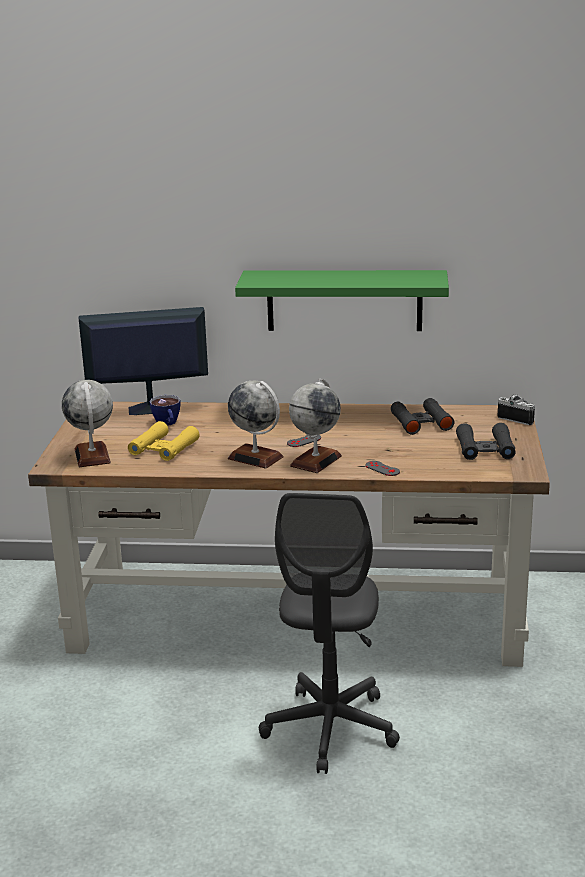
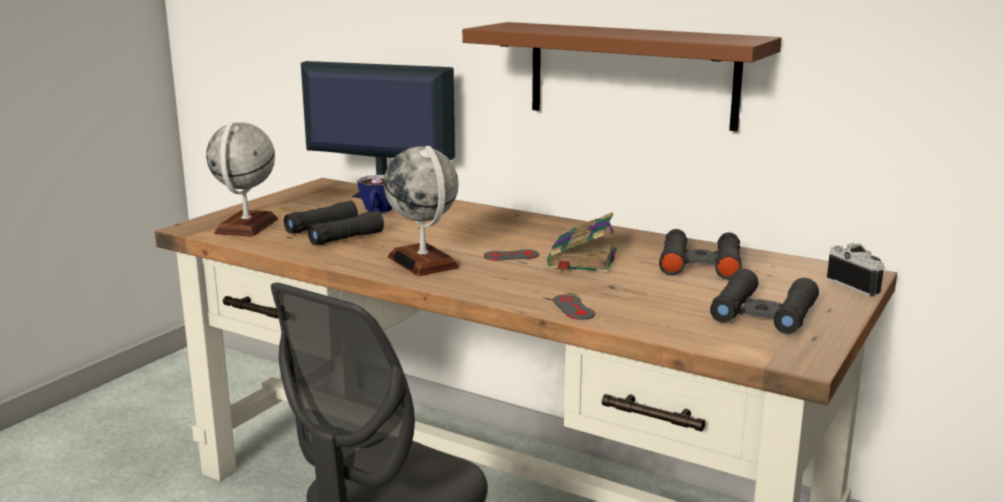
camera: 25 degrees right, 5 degrees down
yellow binoculars [128,421,200,461] -> black binoculars [284,200,384,245]
green shelf [235,270,449,331] -> brown shelf [462,22,782,131]
globe [289,378,342,473] -> none
none -> book [547,212,617,273]

